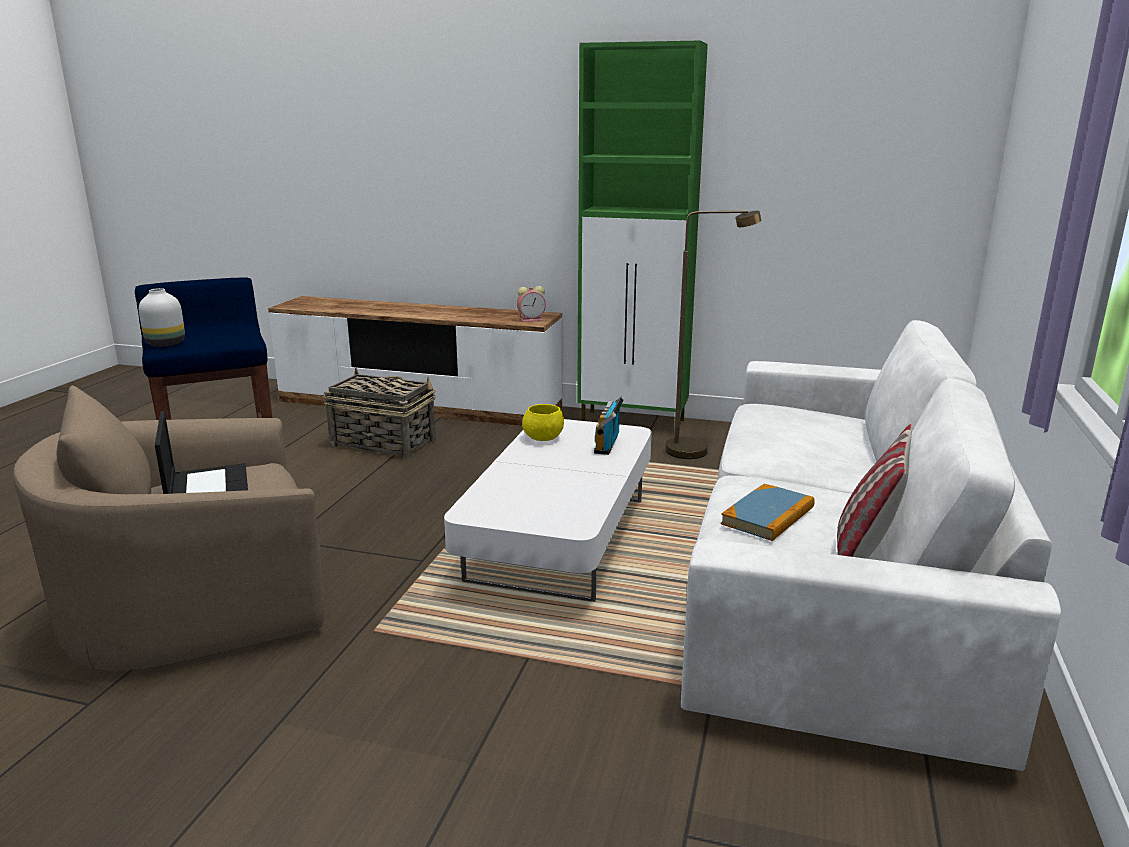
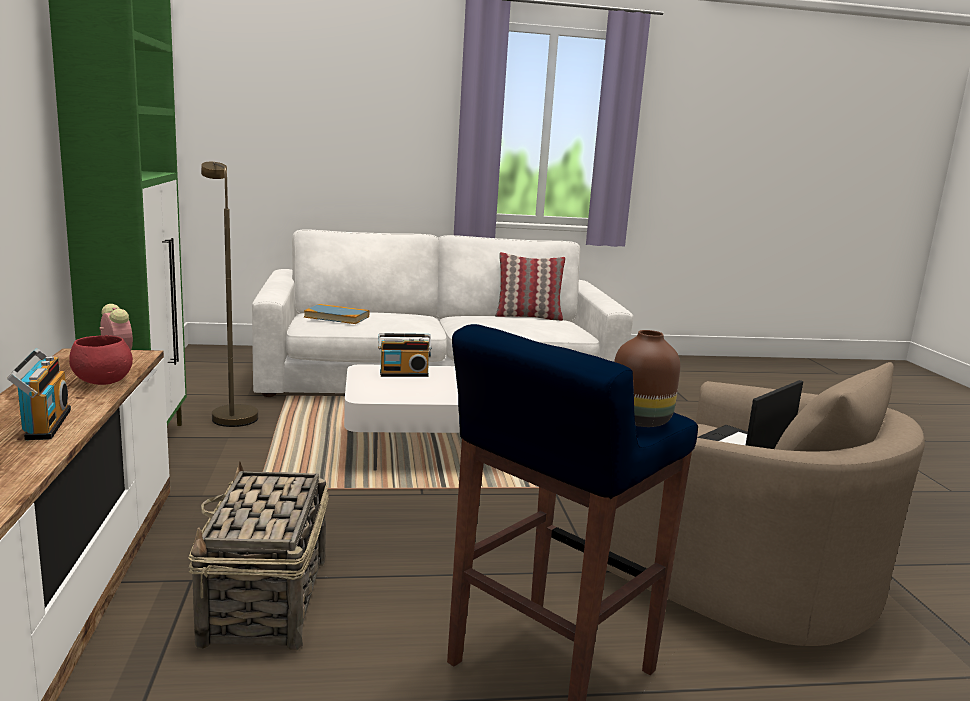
camera: 115 degrees left, 5 degrees down
white vase [139,288,185,346] -> brown vase [614,330,680,427]
yellow bowl [522,404,564,441] -> none
book [721,484,815,541] -> book moved to [304,304,369,324]
none -> radio [7,348,71,440]
none -> red bowl [69,335,133,385]

